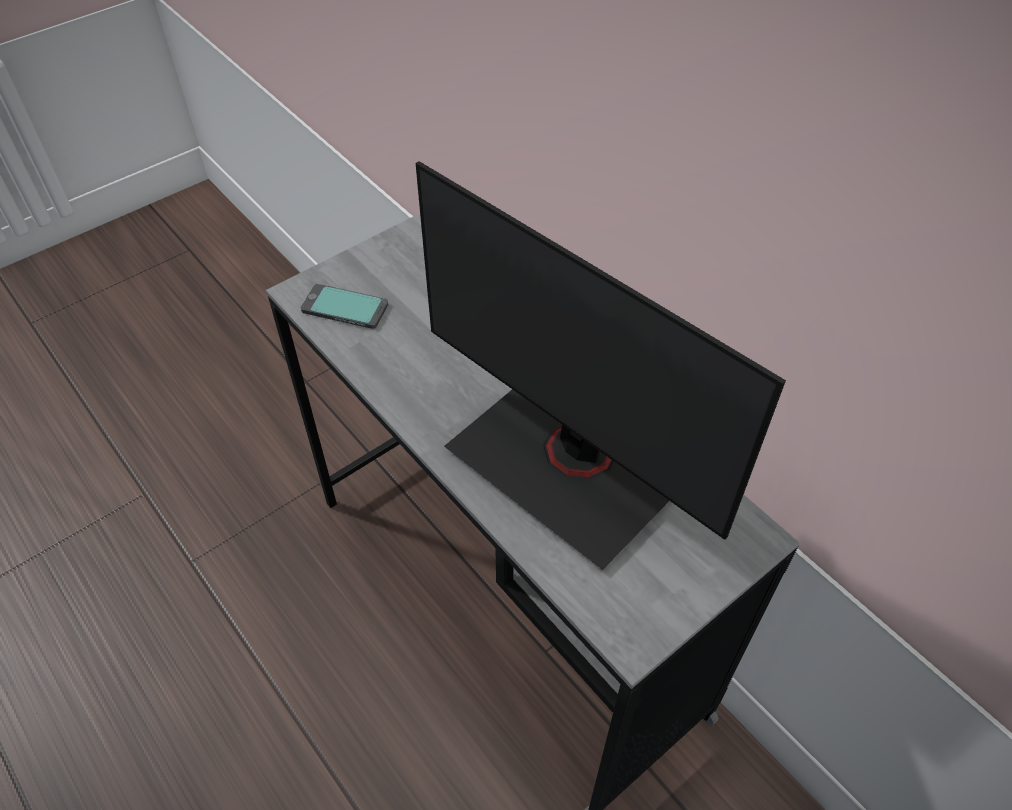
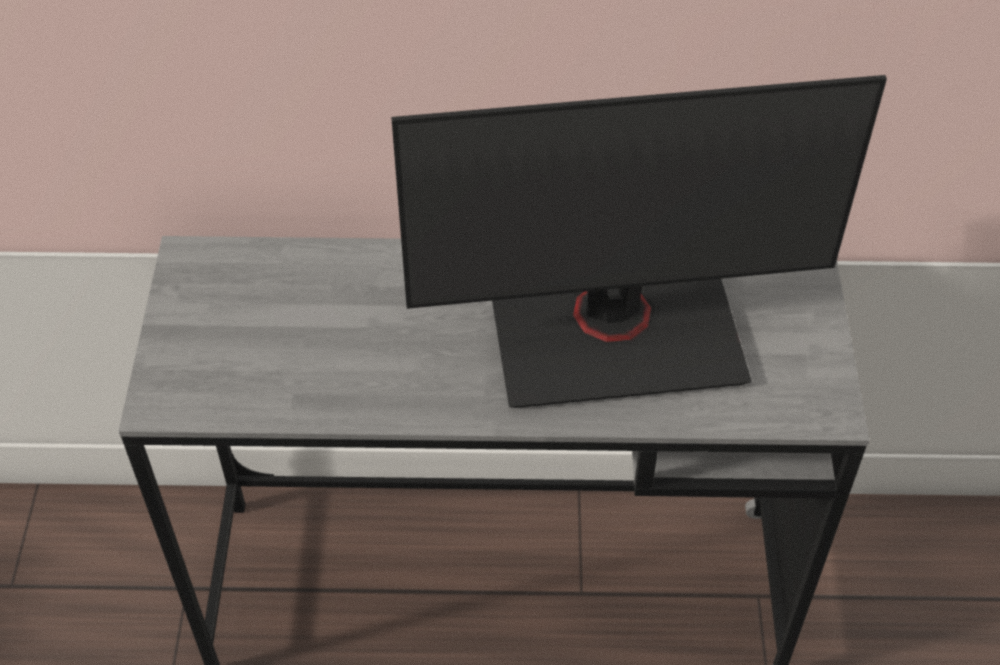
camera: 50 degrees left, 0 degrees up
phone [301,284,388,329] -> none

